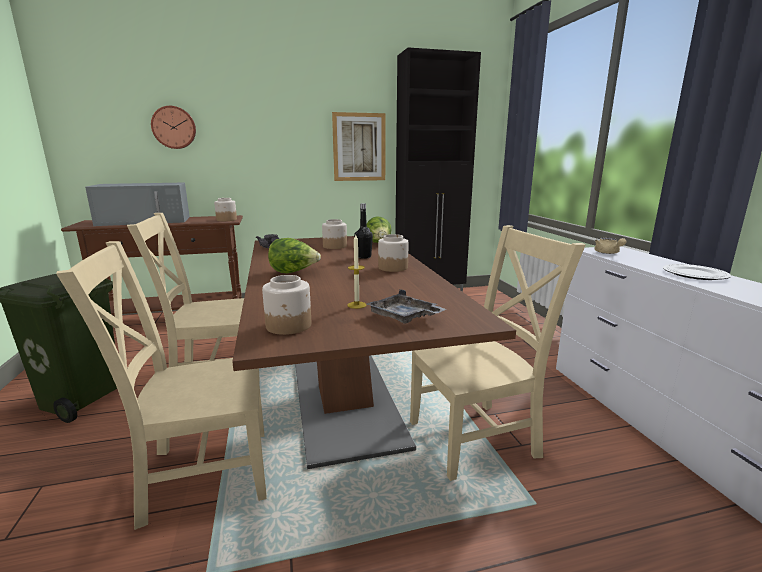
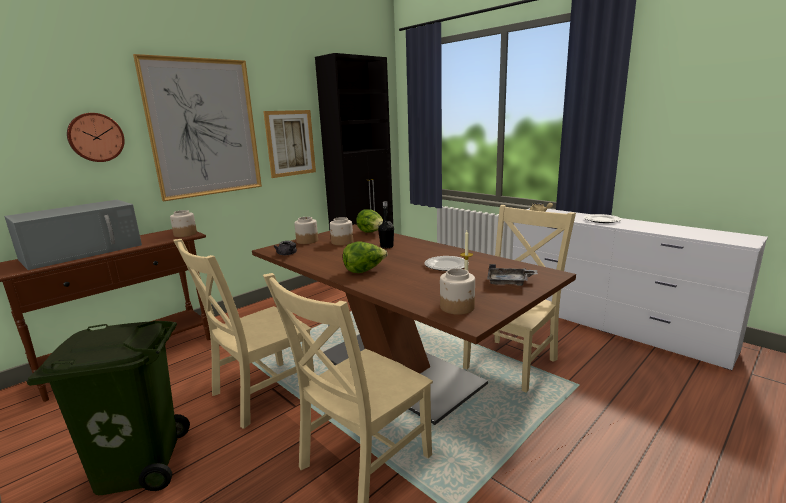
camera: 30 degrees left, 0 degrees up
jar [378,234,409,272] -> jar moved to [294,217,318,244]
none -> picture [133,54,262,201]
none -> plate [424,256,469,271]

